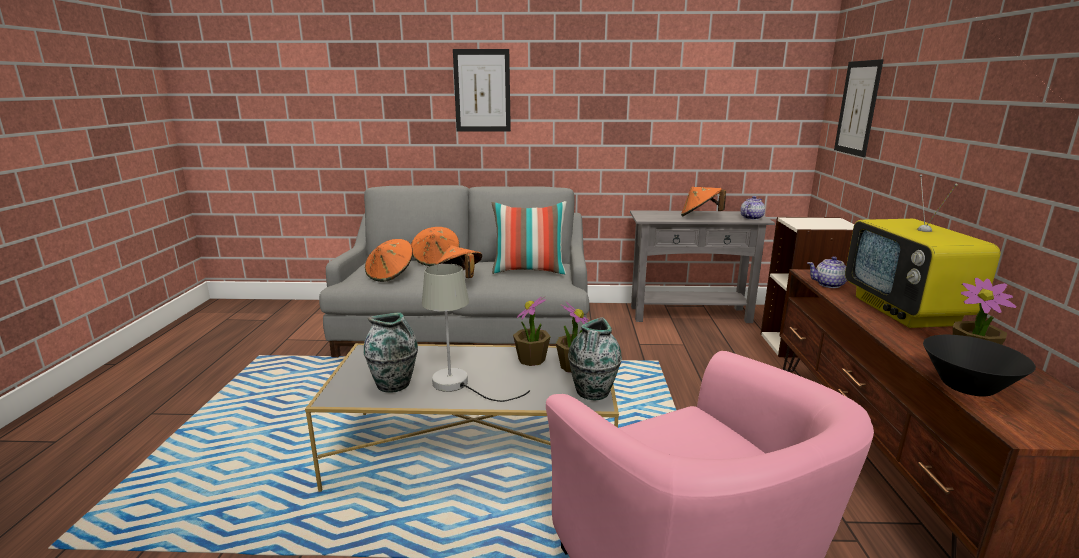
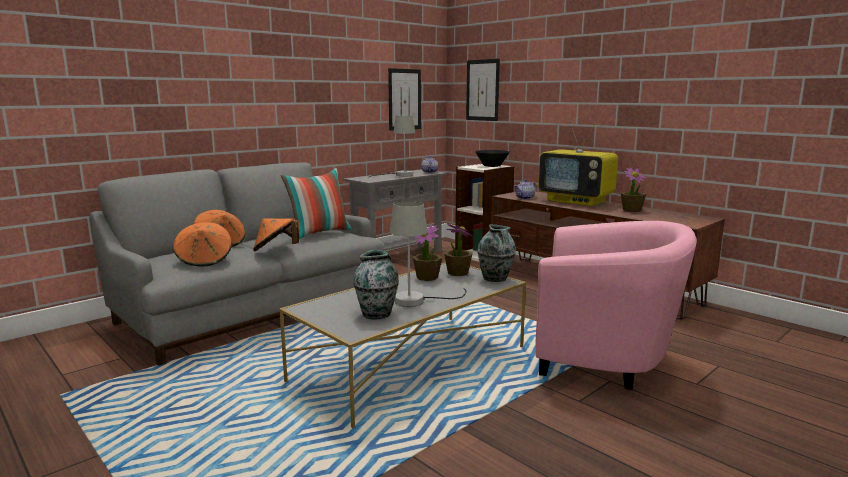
camera: 45 degrees left, 5 degrees down
picture [453,49,511,132] -> picture moved to [388,68,421,131]
orange hat [681,187,726,216] -> grey table lamp [368,116,415,178]
black bowl [923,335,1036,397] -> black bowl moved to [475,150,510,167]

